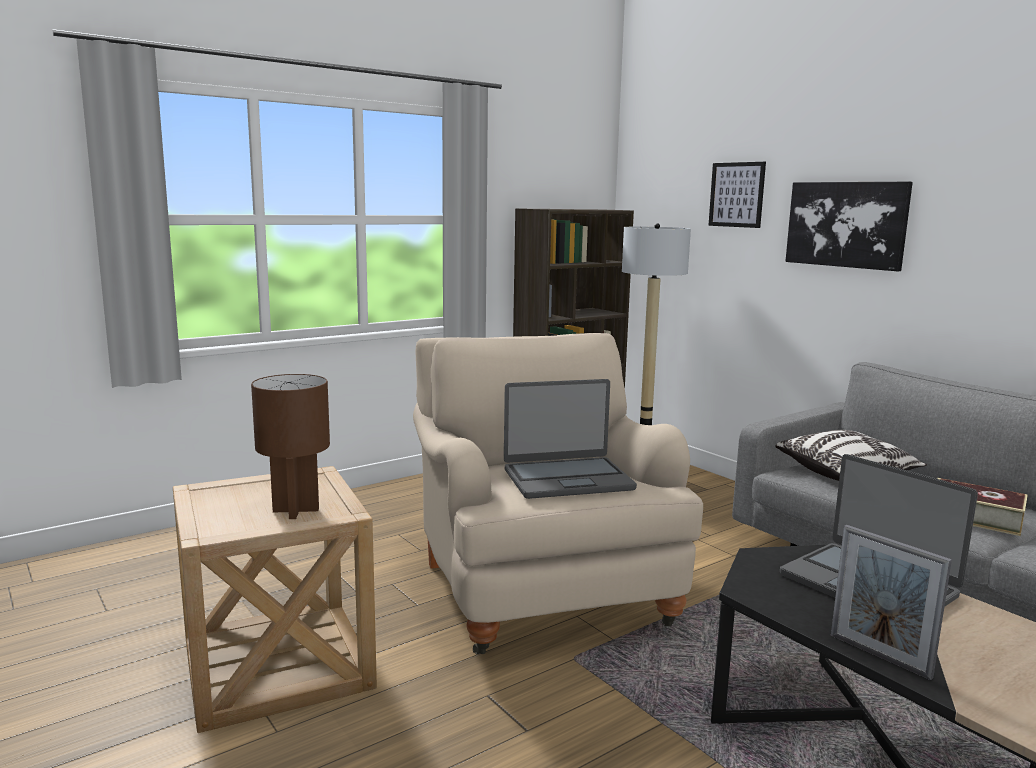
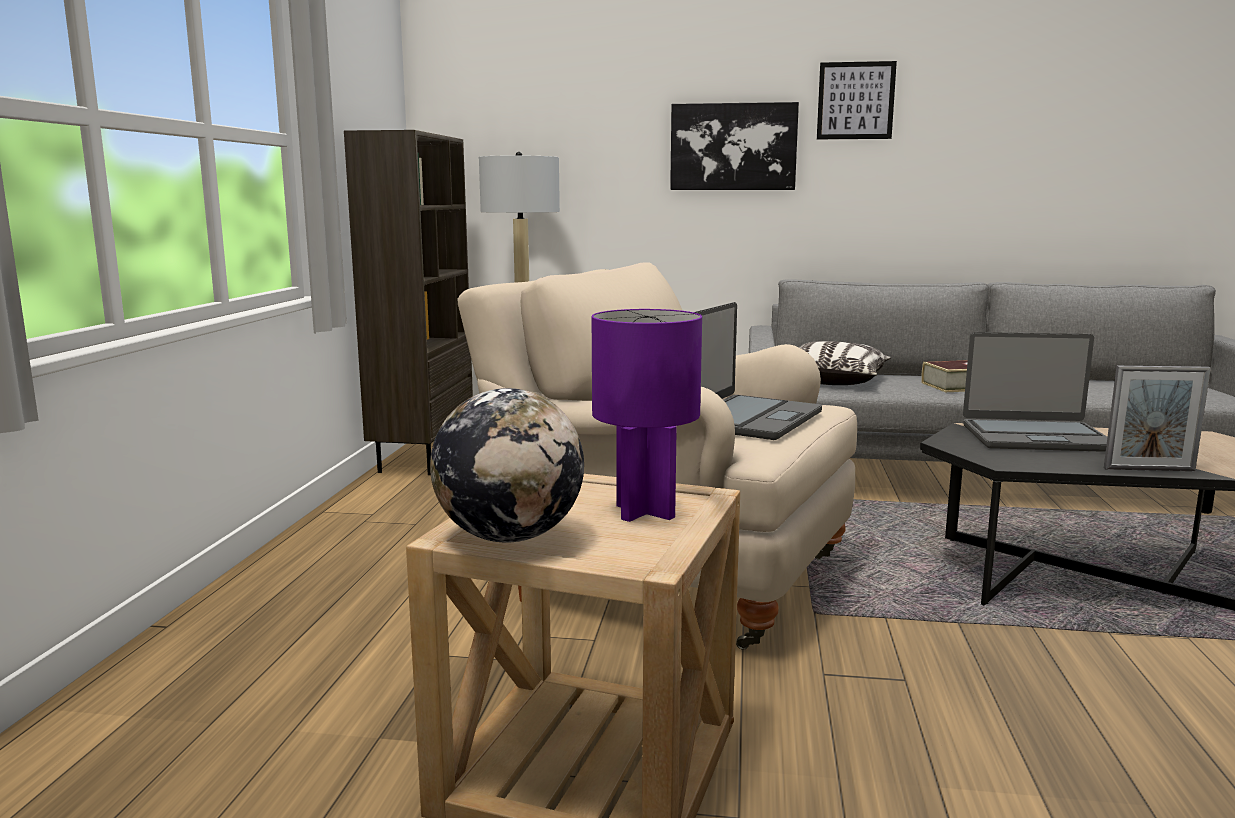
camera: 45 degrees left, 0 degrees up
brown table lamp [251,374,330,519] -> purple table lamp [592,309,702,522]
picture [708,162,766,228] -> picture moved to [817,61,897,139]
none -> globe [430,388,584,543]

